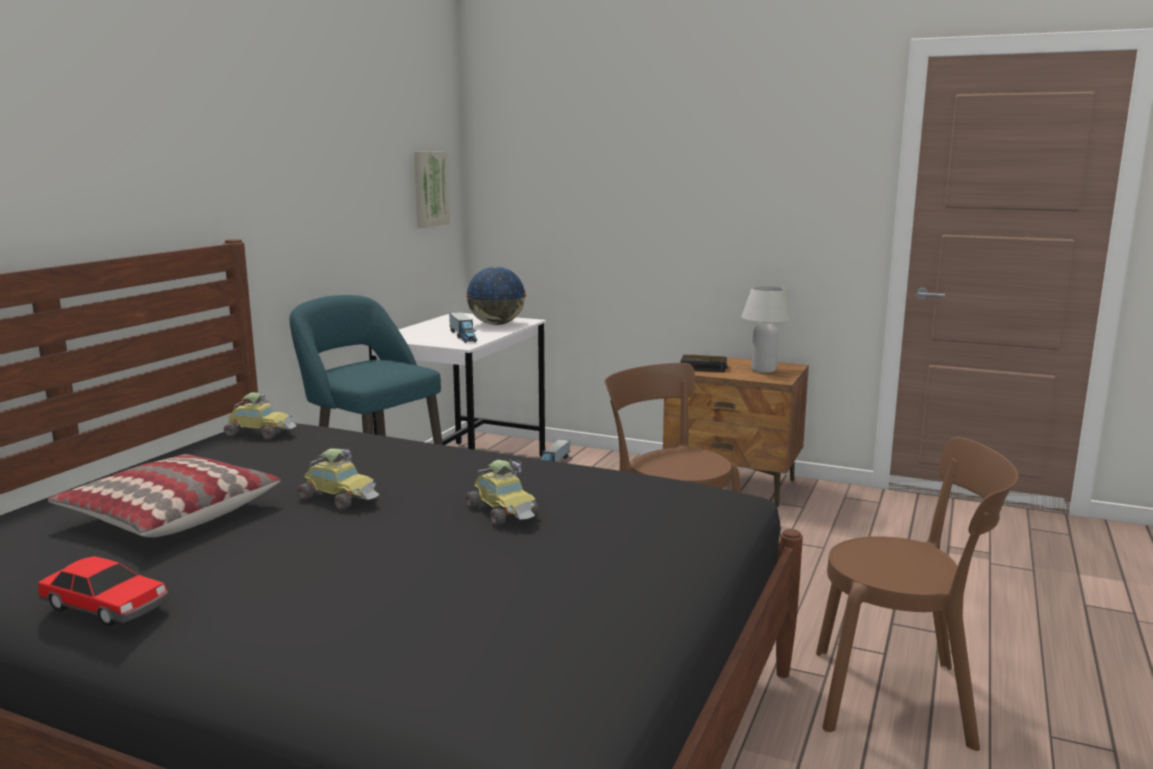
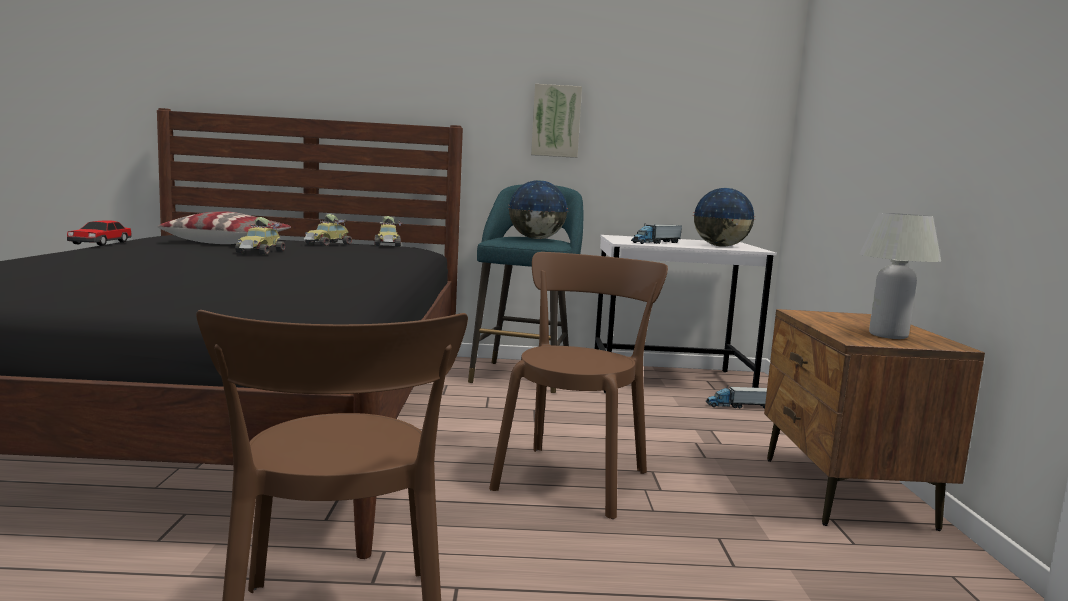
camera: 65 degrees right, 5 degrees down
picture [414,151,450,228] -> picture moved to [531,84,582,158]
toy car [466,460,539,526] -> toy car moved to [304,214,352,246]
alarm clock [680,355,728,372] -> none
none -> globe [508,180,568,239]

